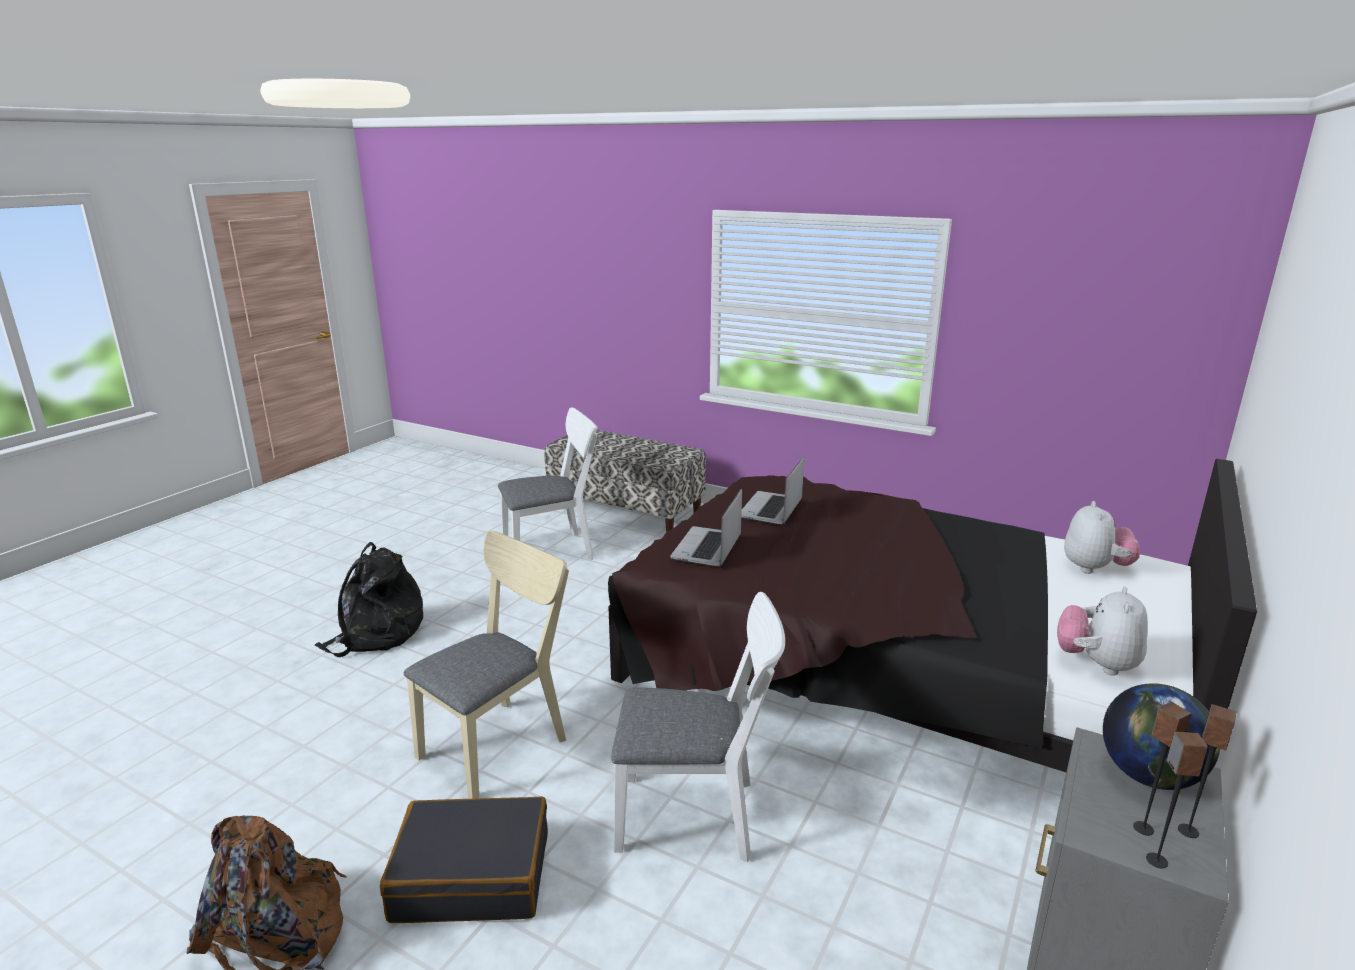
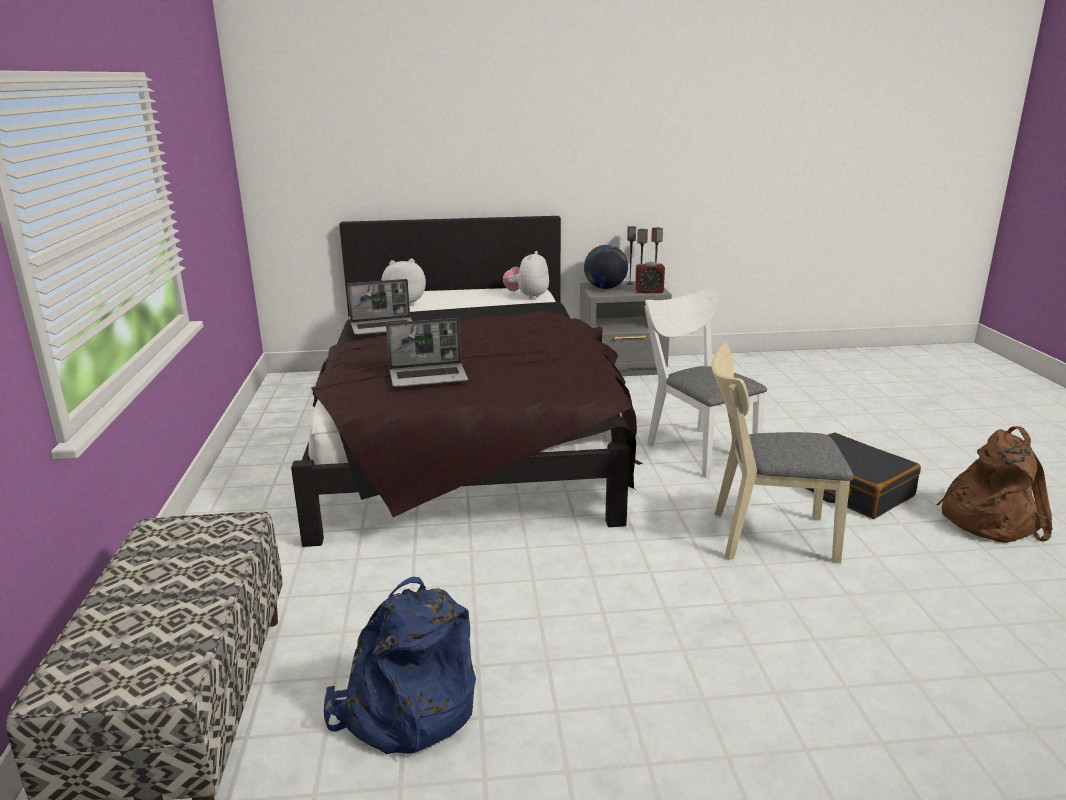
camera: 125 degrees left, 0 degrees up
black backpack [315,542,423,657] -> none
white chair [498,408,598,560] -> blue backpack [324,576,476,754]
laptop [670,489,742,567] -> laptop moved to [347,279,412,335]
plush toy [1057,587,1148,676] -> plush toy turned 120 degrees clockwise [503,251,549,300]
none -> alarm clock [635,262,665,293]

